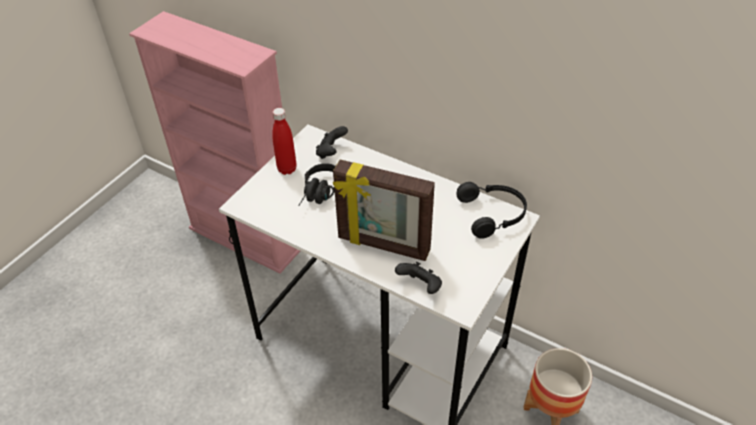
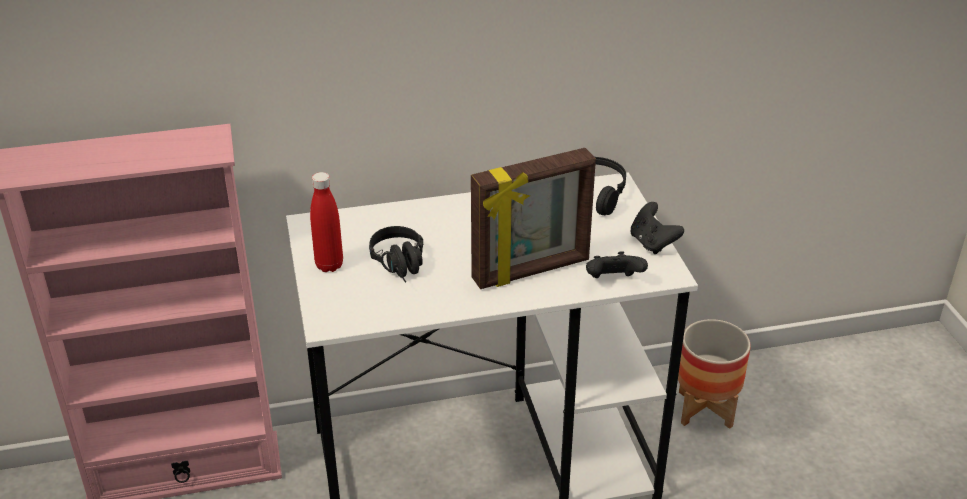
camera: 45 degrees left, 10 degrees down
black game controller [316,126,348,159] -> black game controller moved to [630,202,684,254]

